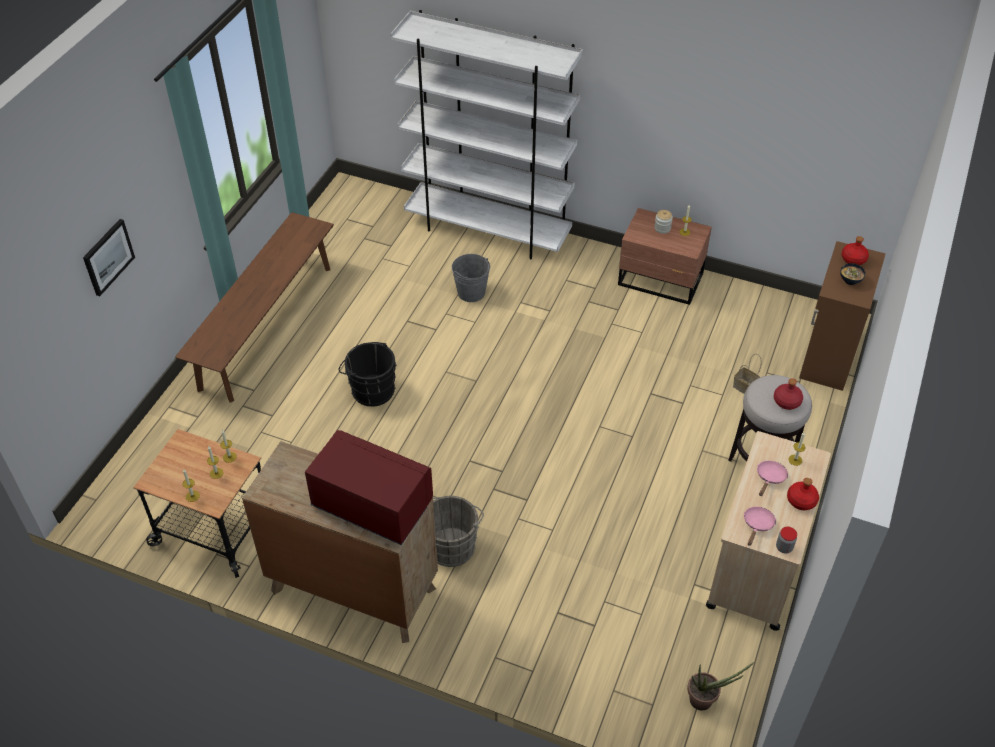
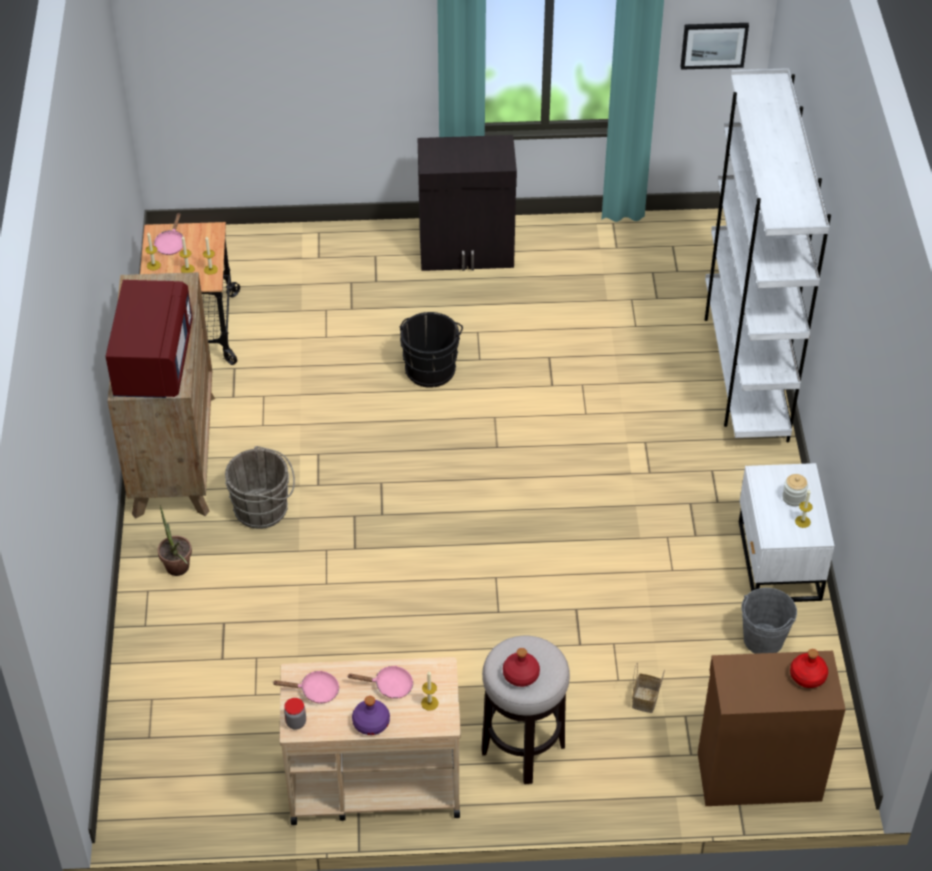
camera: 65 degrees right, 0 degrees up
picture [83,219,135,296] -> picture moved to [681,23,749,70]
brown bench [175,212,334,403] -> black cabinet [418,135,517,271]
grey bucket [452,254,490,302] -> grey bucket moved to [742,588,797,654]
brown nightstand [618,208,712,305] -> white nightstand [739,463,834,602]
potted plant [687,662,754,711] -> potted plant moved to [158,506,192,576]
red bottle [787,478,819,510] -> purple bottle [352,696,390,735]
bowl [840,263,866,285] -> none
none -> pink frying pan [154,213,183,255]

